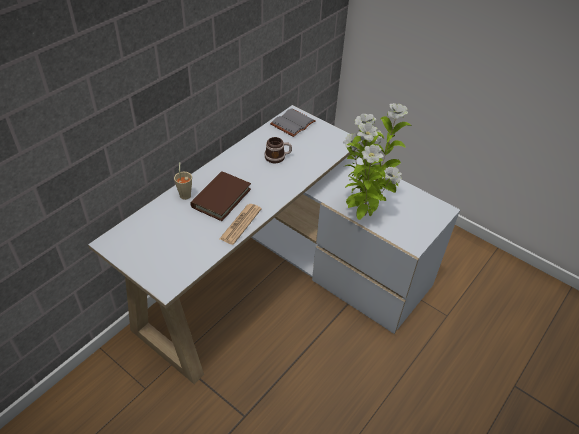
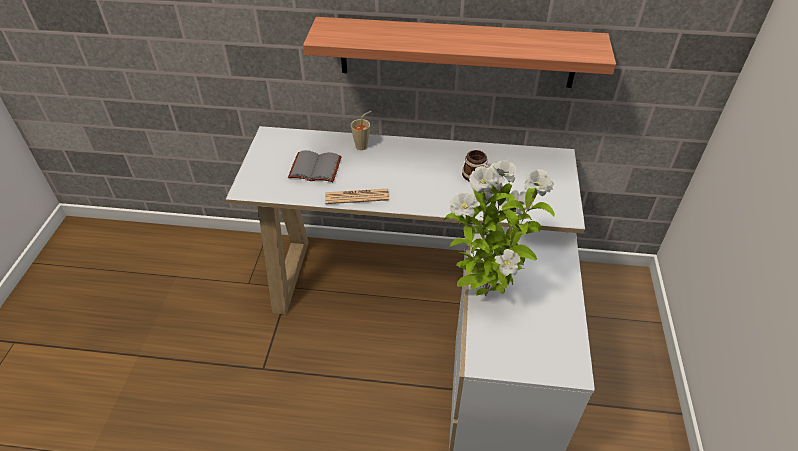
camera: 60 degrees right, 0 degrees up
brown book [190,171,251,221] -> none
grey book [270,108,315,137] -> grey book moved to [288,150,342,182]
none -> shelf [303,17,616,88]

